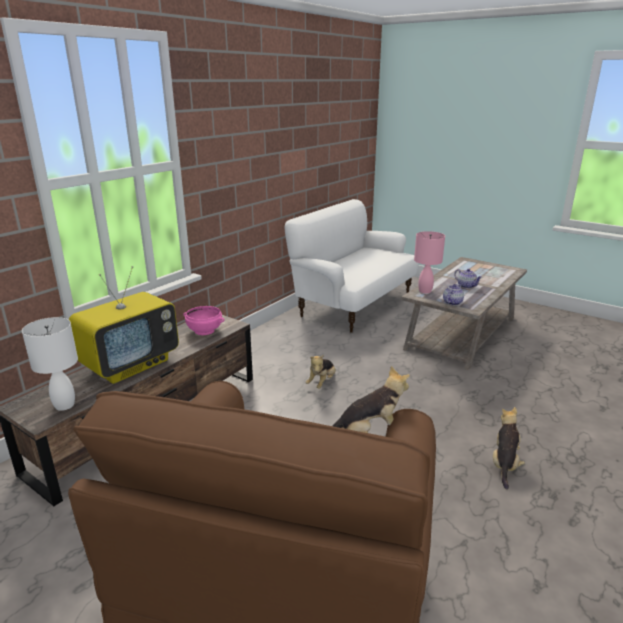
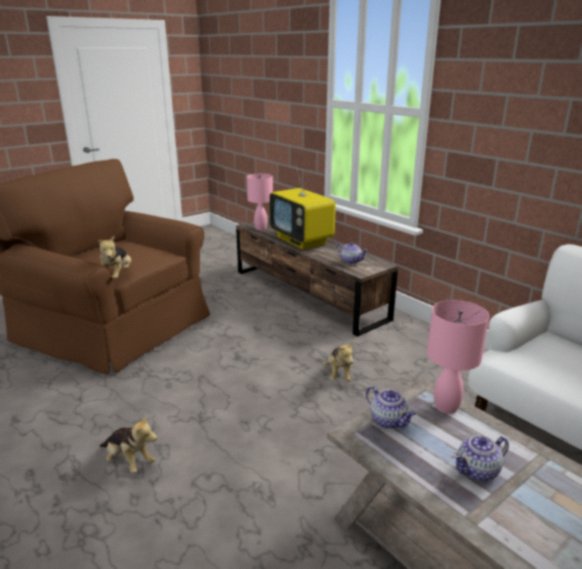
camera: 105 degrees right, 0 degrees up
white table lamp [22,317,78,411] -> pink table lamp [247,173,273,230]
pink bowl [184,306,224,335] -> teapot [335,242,368,264]
plush toy [305,354,336,389] -> plush toy turned 135 degrees counterclockwise [323,342,353,382]

